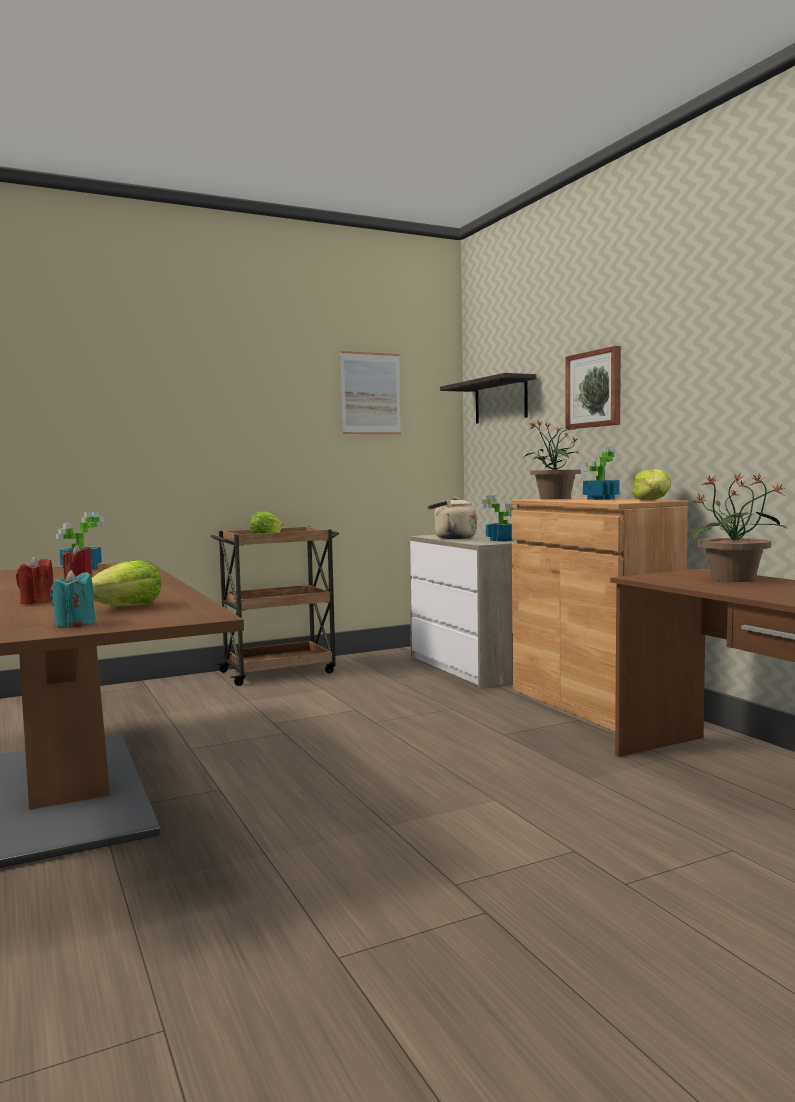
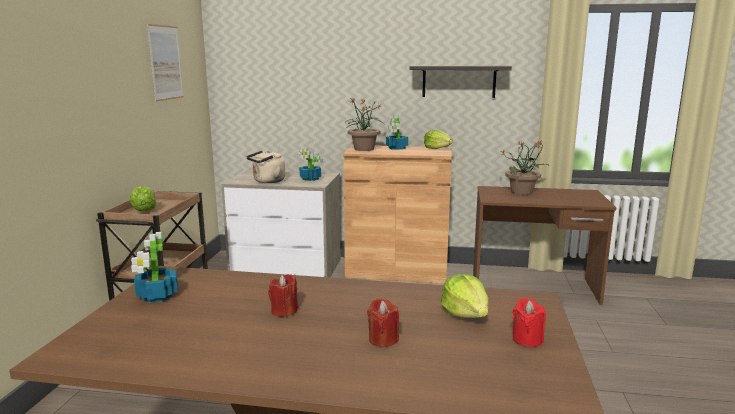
camera: 55 degrees left, 10 degrees up
turquoise candle [50,570,96,627] -> red candle [513,298,546,347]
shelf [440,373,537,424] -> shelf moved to [409,66,512,98]
picture [566,346,621,429] -> none

